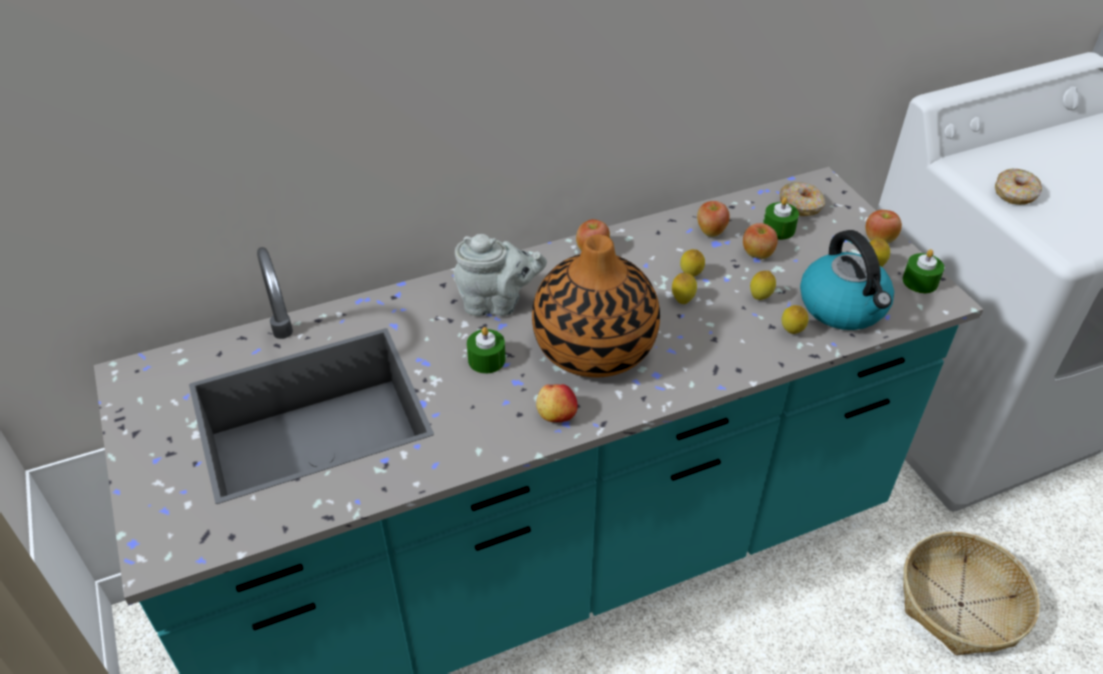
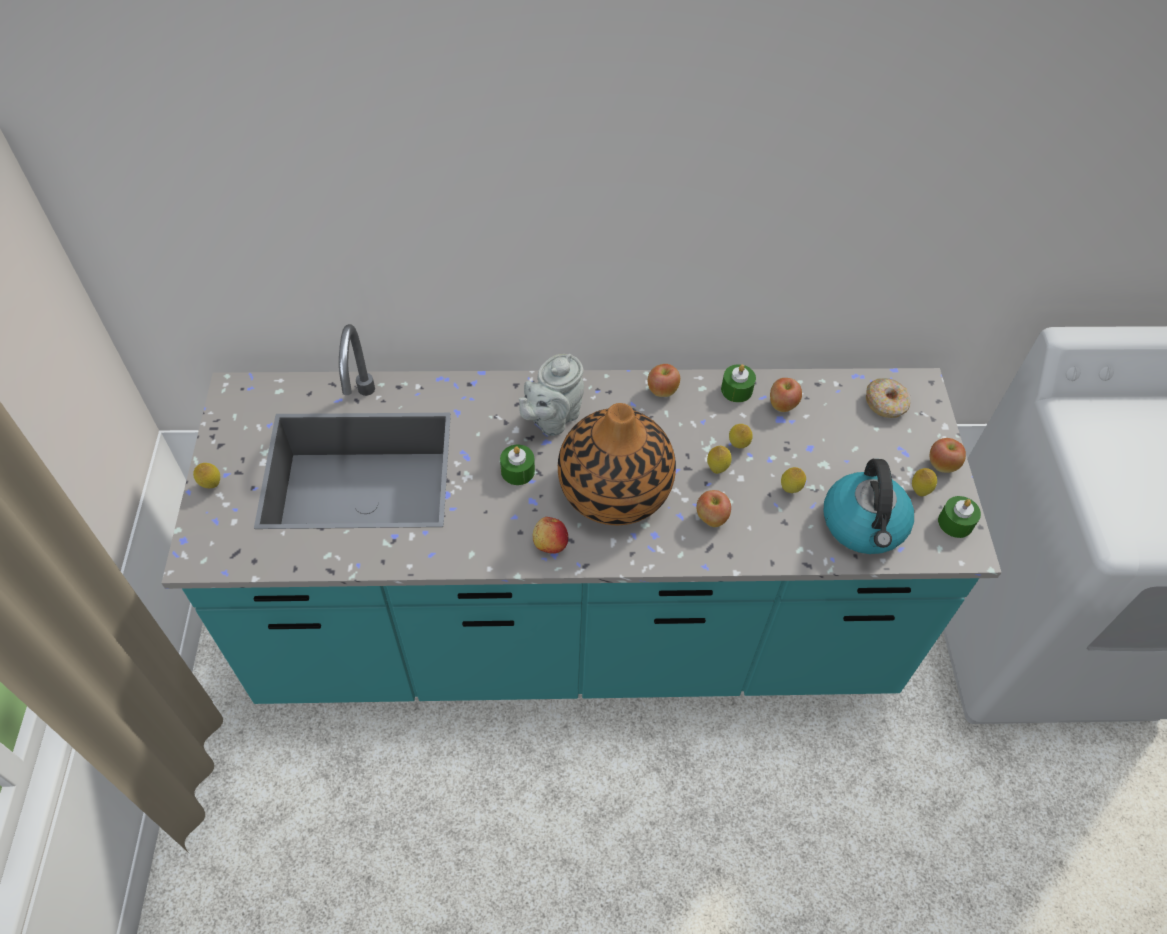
camera: 20 degrees right, 10 degrees up
grey teapot [454,234,547,316] -> grey teapot turned 105 degrees clockwise [519,354,584,436]
apple [743,223,778,259] -> apple moved to [696,490,731,527]
green candle [763,197,799,240] -> green candle moved to [721,364,756,403]
lemon [781,305,808,334] -> lemon moved to [193,463,220,488]
basket [903,532,1040,656] -> none
donut [995,169,1042,205] -> none

